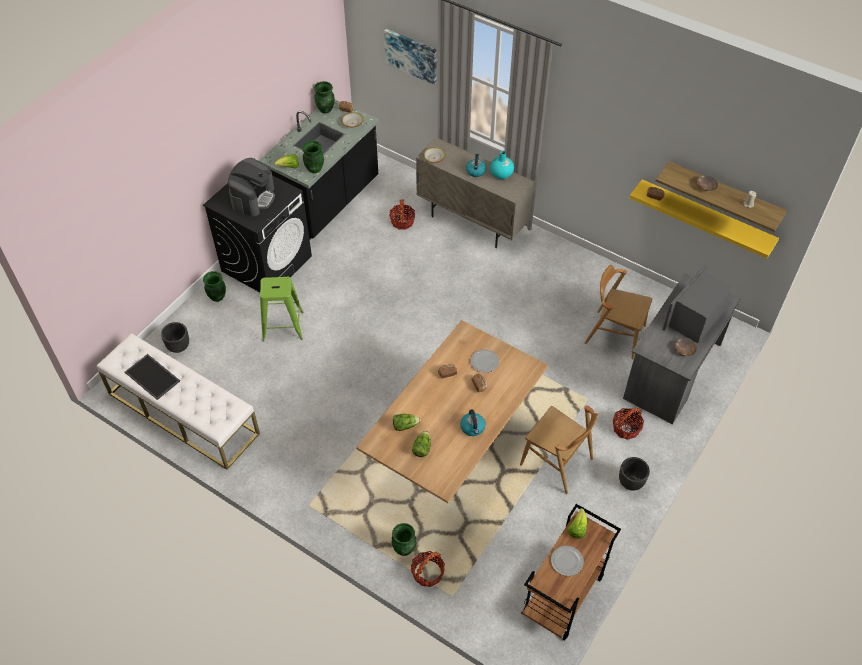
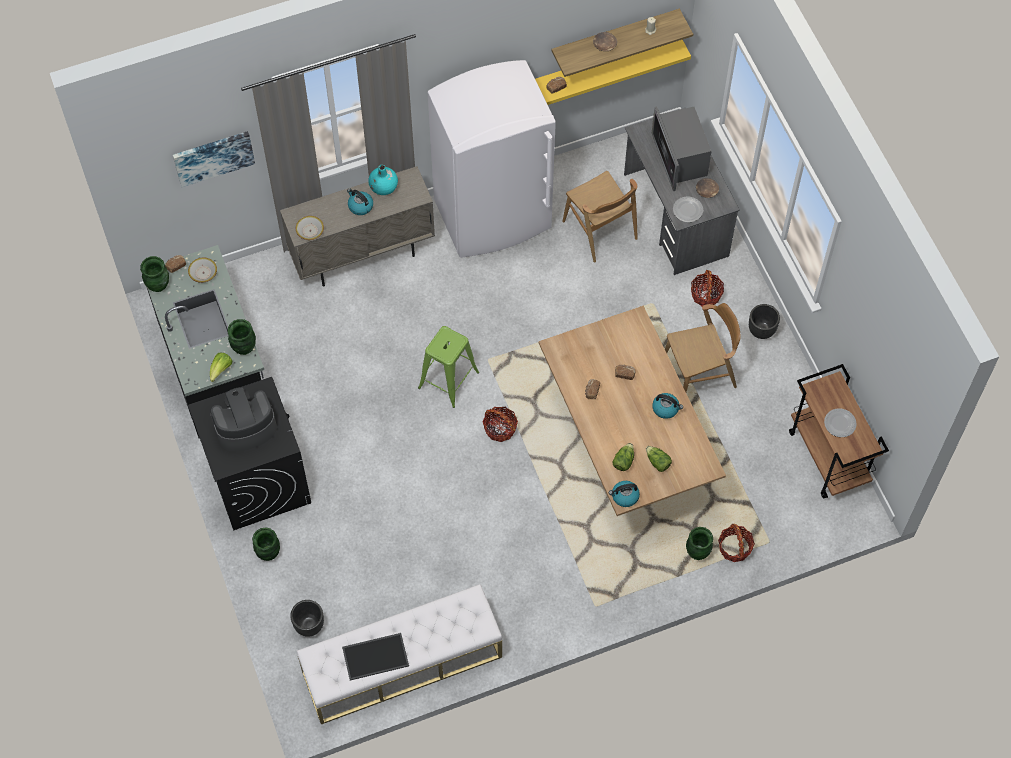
camera: 55 degrees left, 10 degrees up
coffee machine [228,158,275,216] -> coffee machine turned 75 degrees counterclockwise [210,387,277,451]
green stool [260,277,303,342] -> green stool moved to [418,326,479,408]
basket [389,199,415,230] -> basket moved to [483,407,518,442]
plate [471,350,499,373] -> plate moved to [673,196,703,222]
lettuce [568,508,587,539] -> none
brown chair [585,265,652,360] -> brown chair turned 90 degrees counterclockwise [562,171,638,263]
none -> white fridge [428,60,556,258]
none -> kettle [609,481,640,507]

